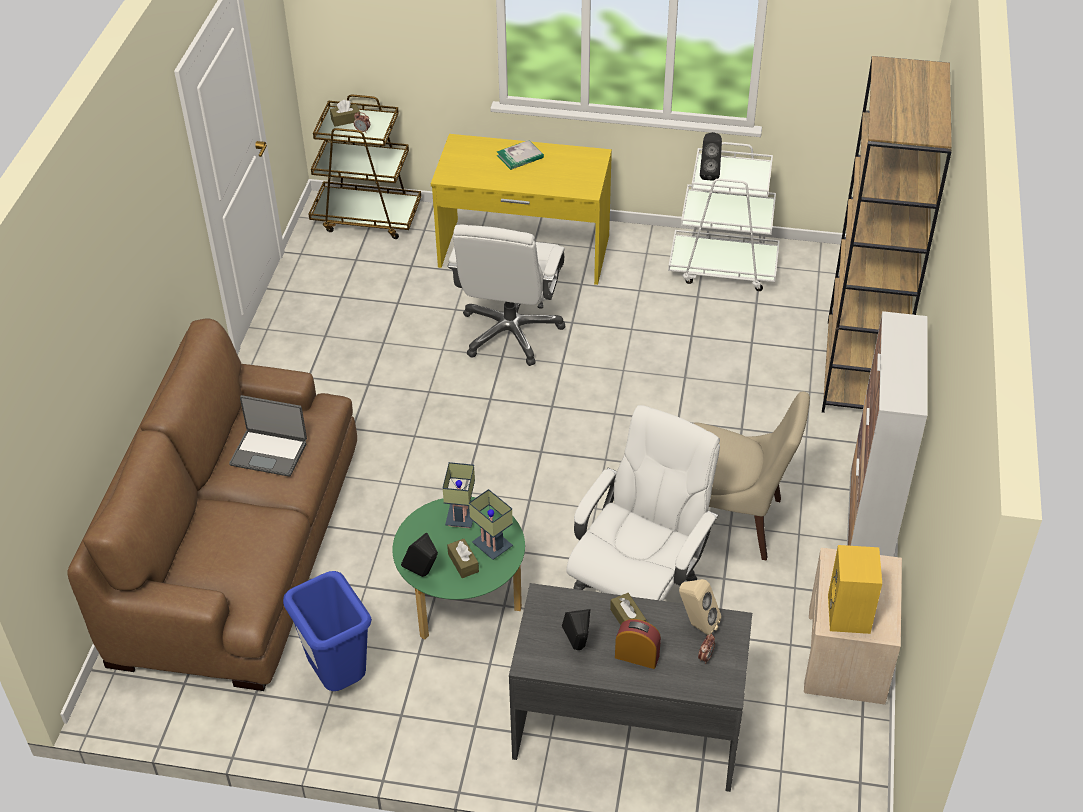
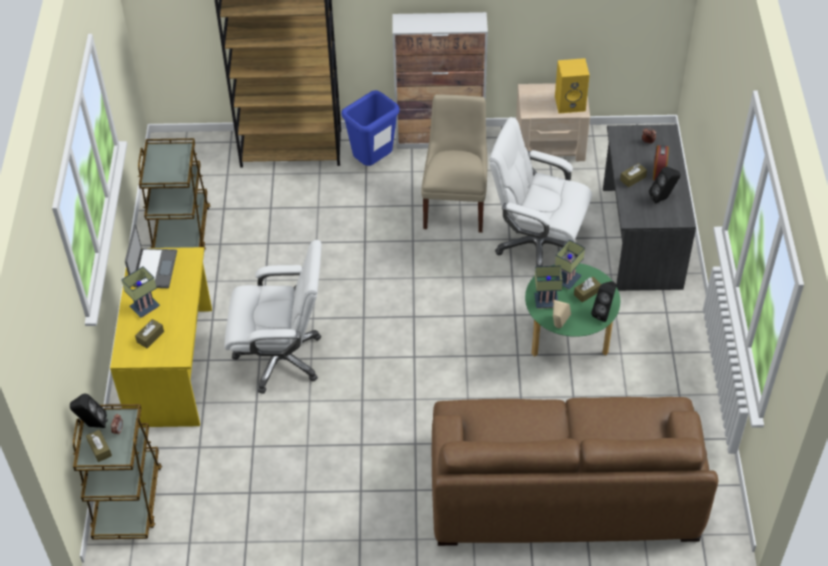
camera: 100 degrees left, 5 degrees up
laptop [229,395,307,477] -> laptop moved to [125,224,177,288]
blue trash can [283,571,372,691] -> blue trash can moved to [341,90,400,166]
book [497,140,544,170] -> table lamp [121,266,160,318]
white cart [668,142,780,291] -> brown cart [138,138,210,251]
beige speaker [679,579,721,635] -> beige speaker moved to [553,300,571,328]
black speaker [700,132,722,181] -> black speaker moved to [70,393,108,428]
none -> brown tissue box [135,319,164,348]

